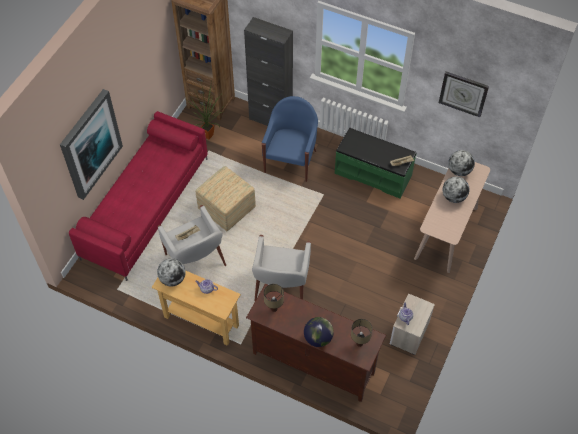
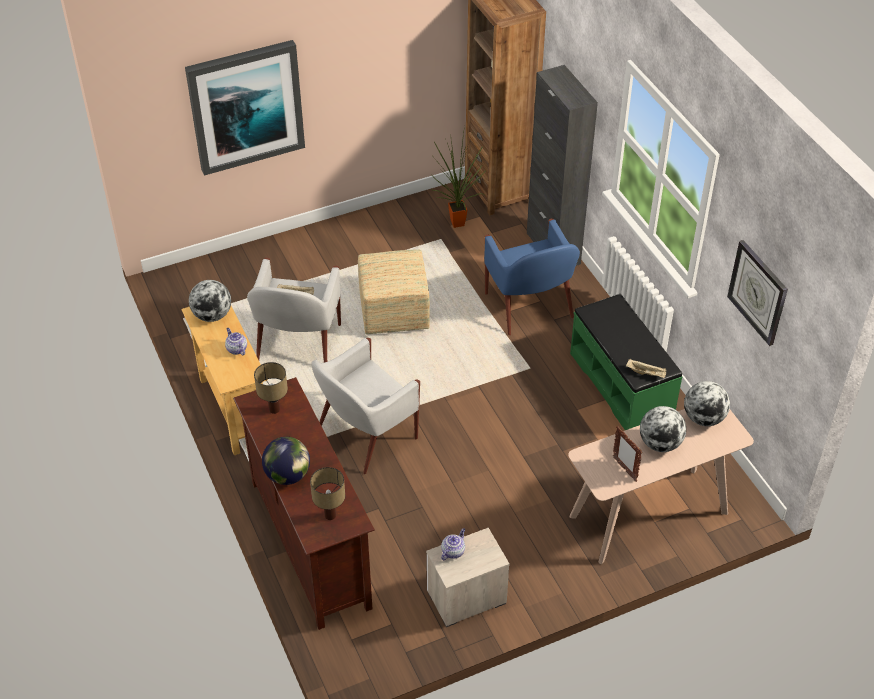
camera: 40 degrees right, 10 degrees down
red sofa [69,111,208,281] -> none
blue armchair [262,96,318,182] -> blue armchair turned 105 degrees clockwise [484,219,580,335]
none -> picture frame [613,426,642,482]

